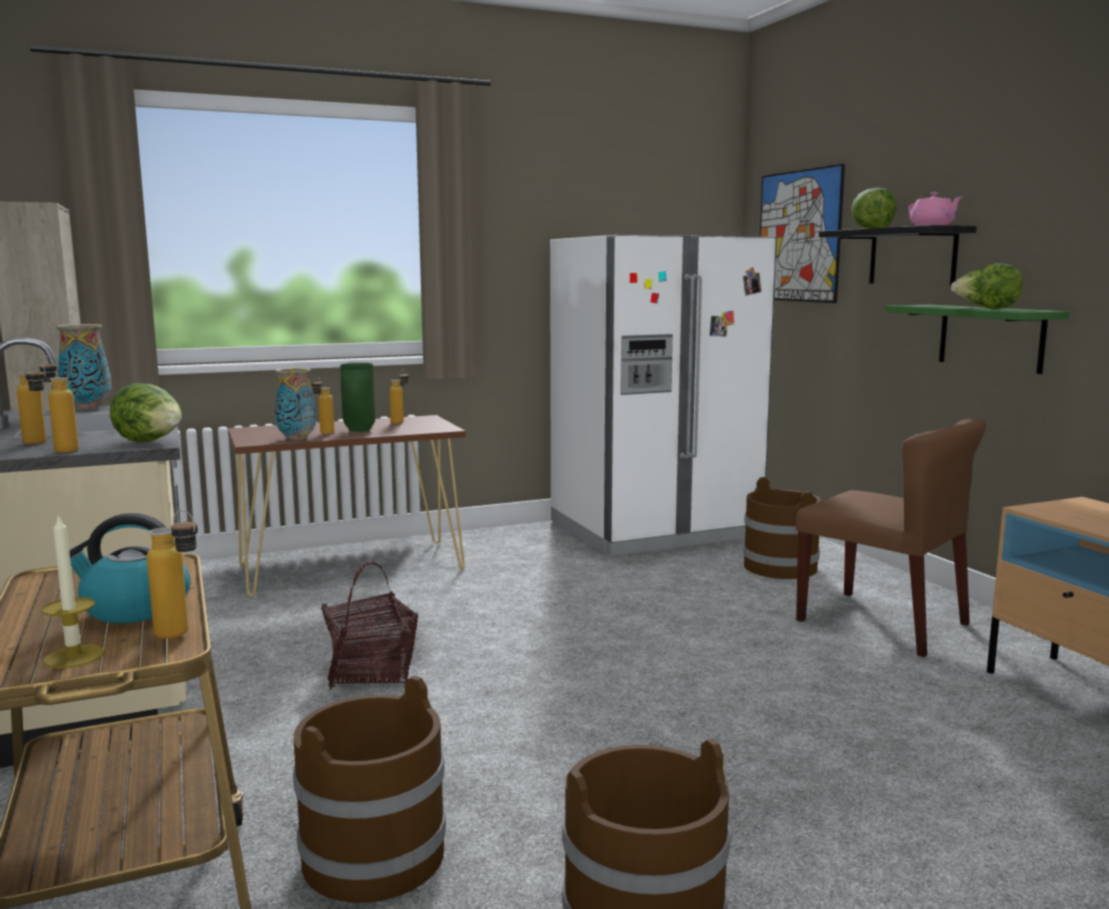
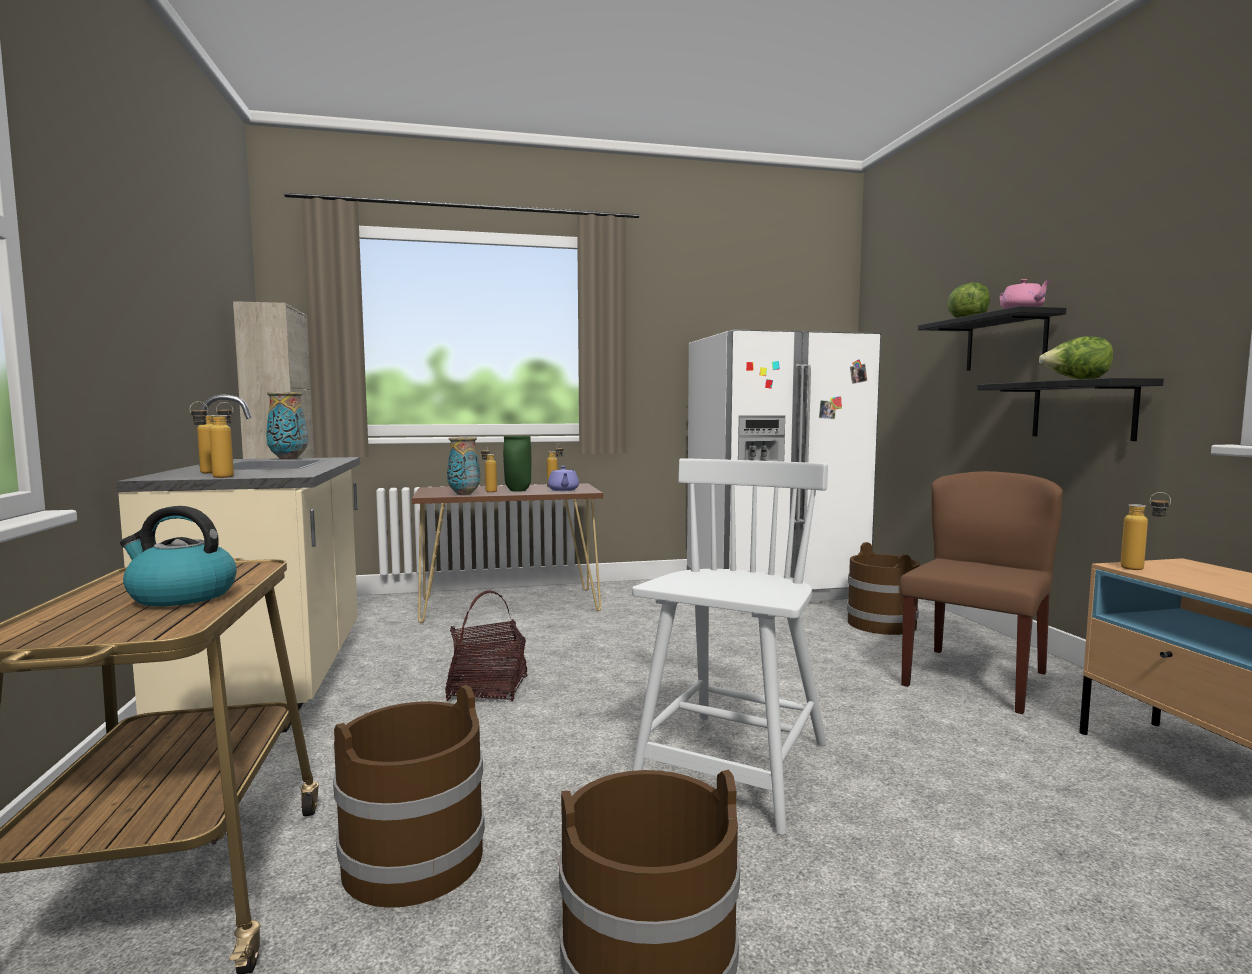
camera: 10 degrees right, 5 degrees down
candle [42,513,105,669] -> none
lettuce [110,383,182,442] -> none
bottle [147,510,198,639] -> bottle moved to [1120,492,1171,570]
picture [760,164,845,303] -> none
brown chair [795,419,986,657] -> brown chair turned 105 degrees counterclockwise [899,471,1063,714]
green shelf [885,305,1070,374] -> black shelf [977,378,1164,441]
none -> purple teapot [548,466,579,491]
none -> white chair [632,458,828,835]

